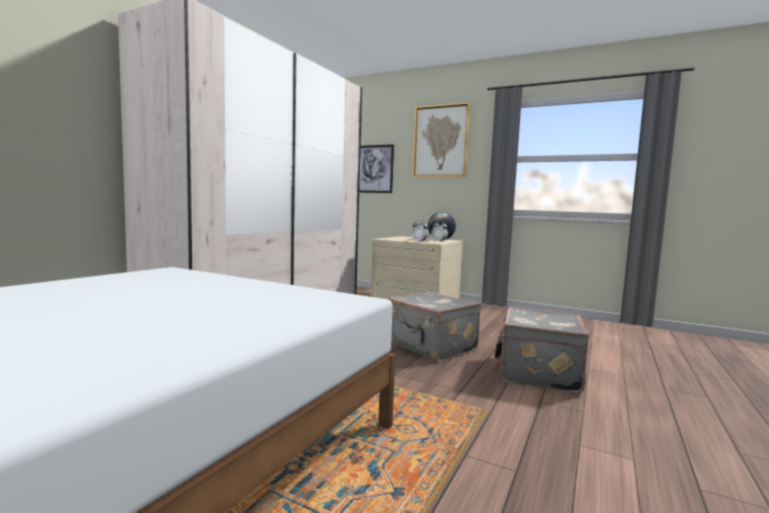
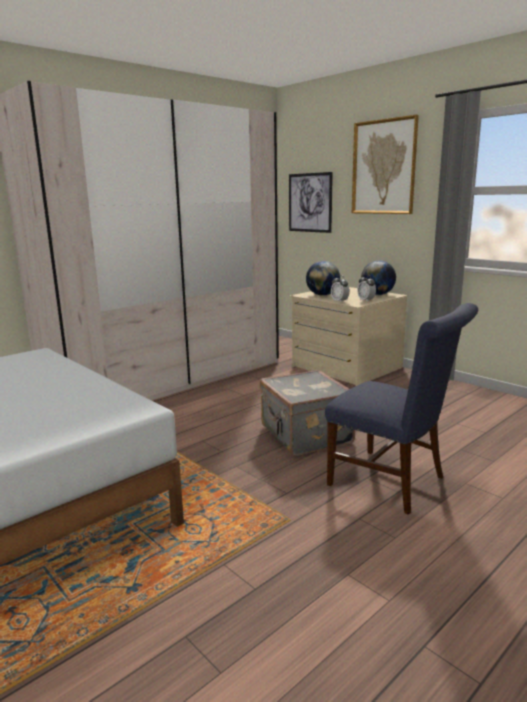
camera: 20 degrees right, 10 degrees up
grey suitcase [494,307,589,394] -> blue chair [325,303,478,514]
none -> globe [306,261,340,296]

